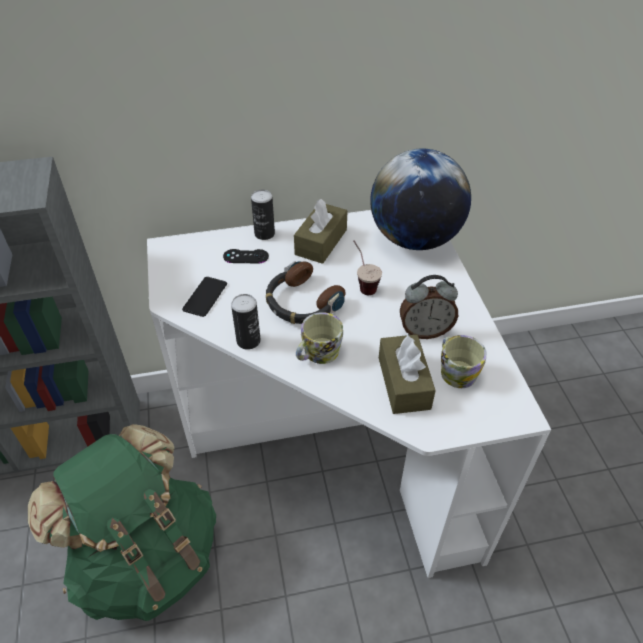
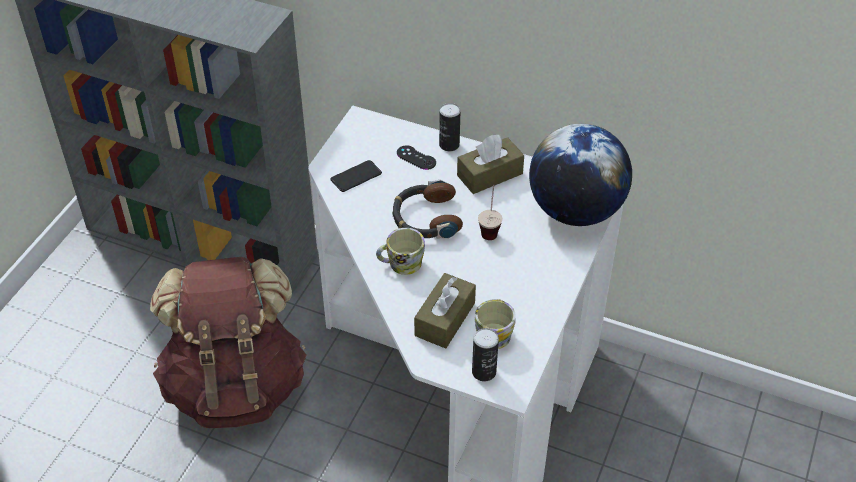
camera: 35 degrees right, 0 degrees up
green backpack [28,424,216,621] -> brown backpack [150,257,306,428]
can [231,294,261,350] -> can moved to [472,328,499,381]
alarm clock [400,275,458,339] -> none

